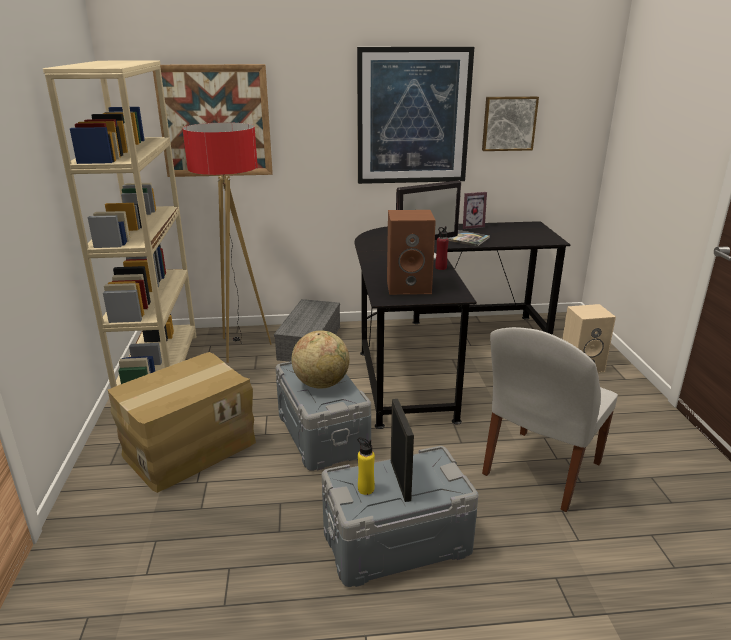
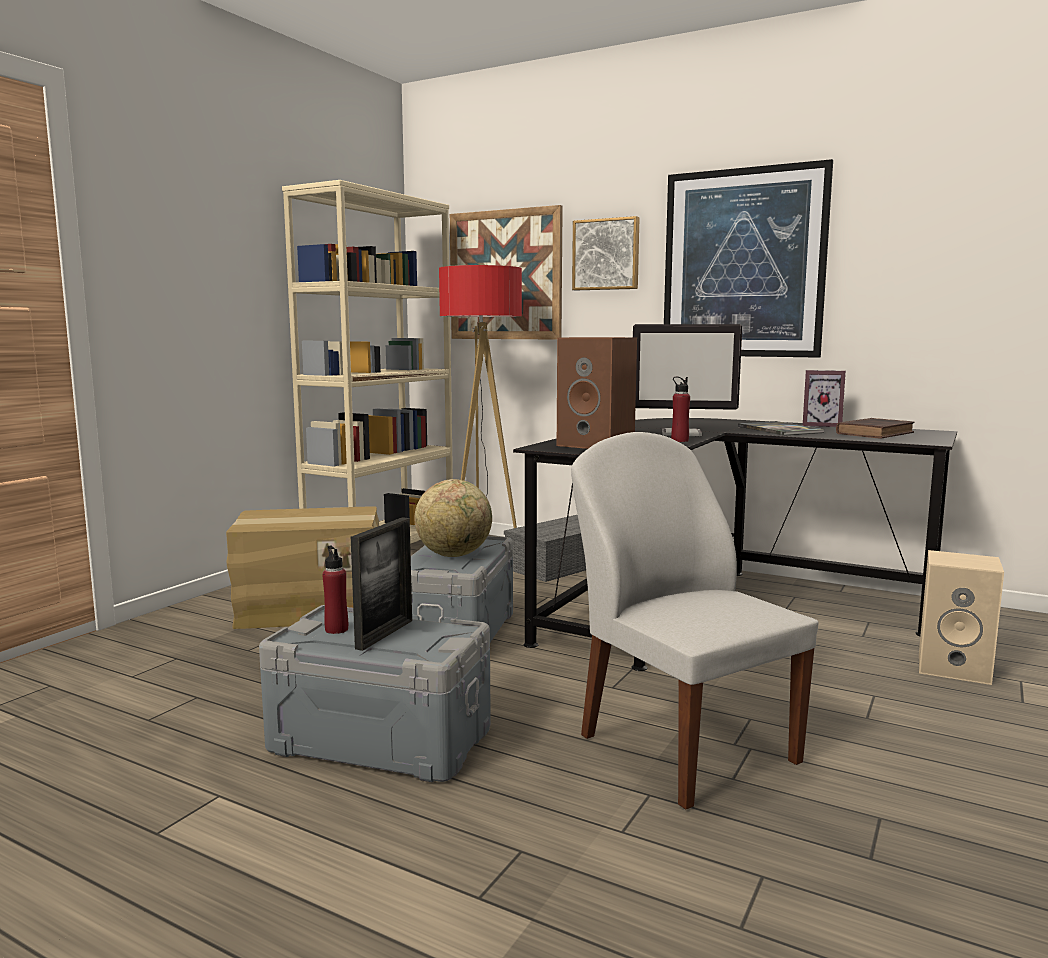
camera: 35 degrees right, 15 degrees down
yellow bottle [357,437,375,495] -> red bottle [323,545,348,634]
picture [482,96,539,151] -> picture moved to [572,216,640,290]
white chair [482,327,618,512] -> white chair turned 75 degrees clockwise [571,432,819,810]
none -> brown book [836,418,915,438]

